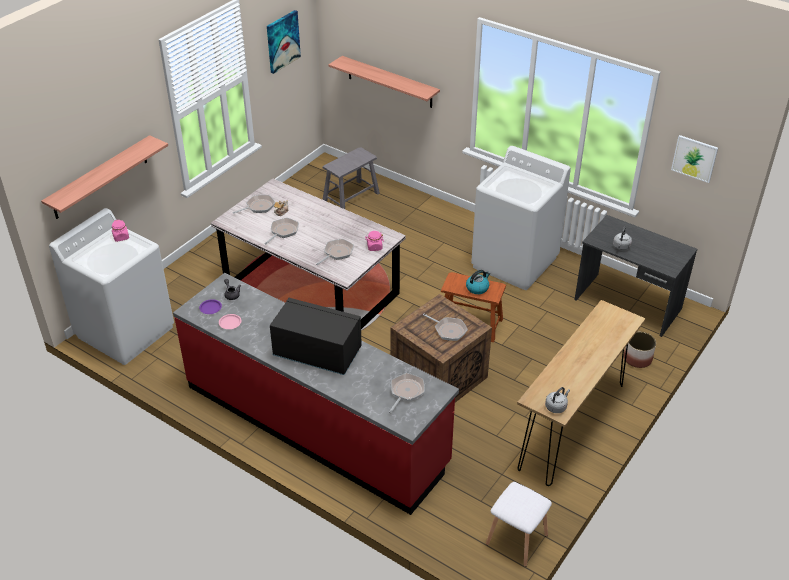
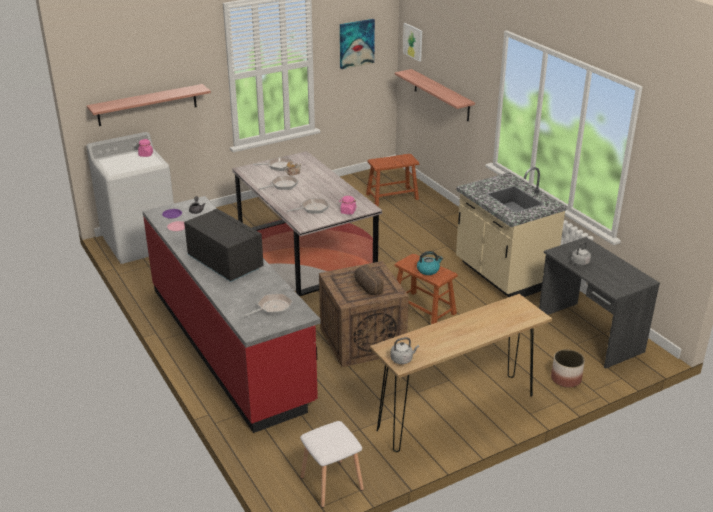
camera: 25 degrees right, 10 degrees down
grey stool [322,148,380,209] -> brown stool [366,154,419,206]
frying pan [423,314,468,341] -> bread [354,265,384,295]
white washing machine [471,146,571,290] -> beige counter [456,167,567,297]
picture [671,135,718,183] -> picture moved to [403,23,422,62]

